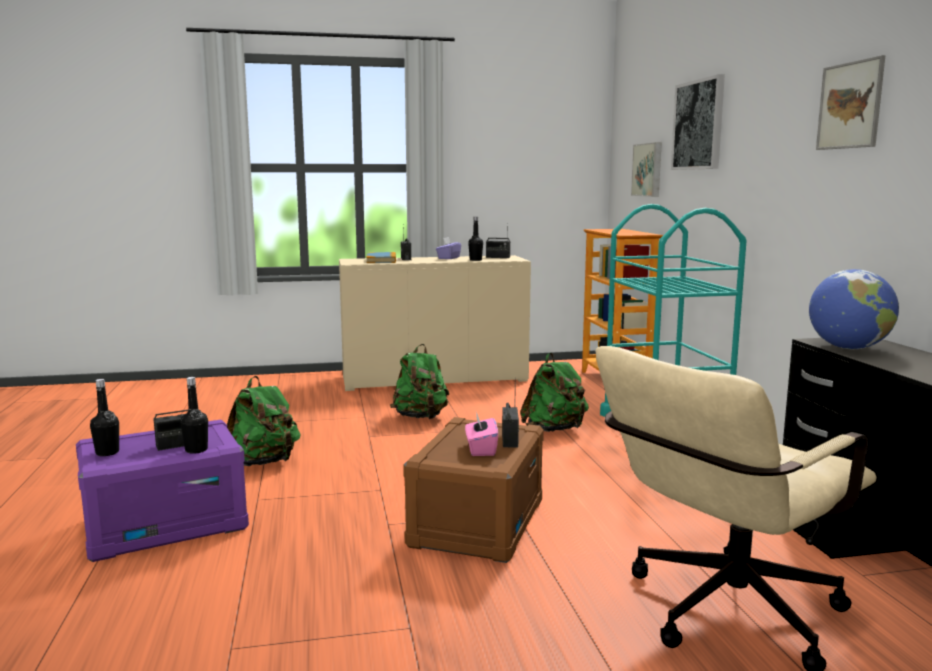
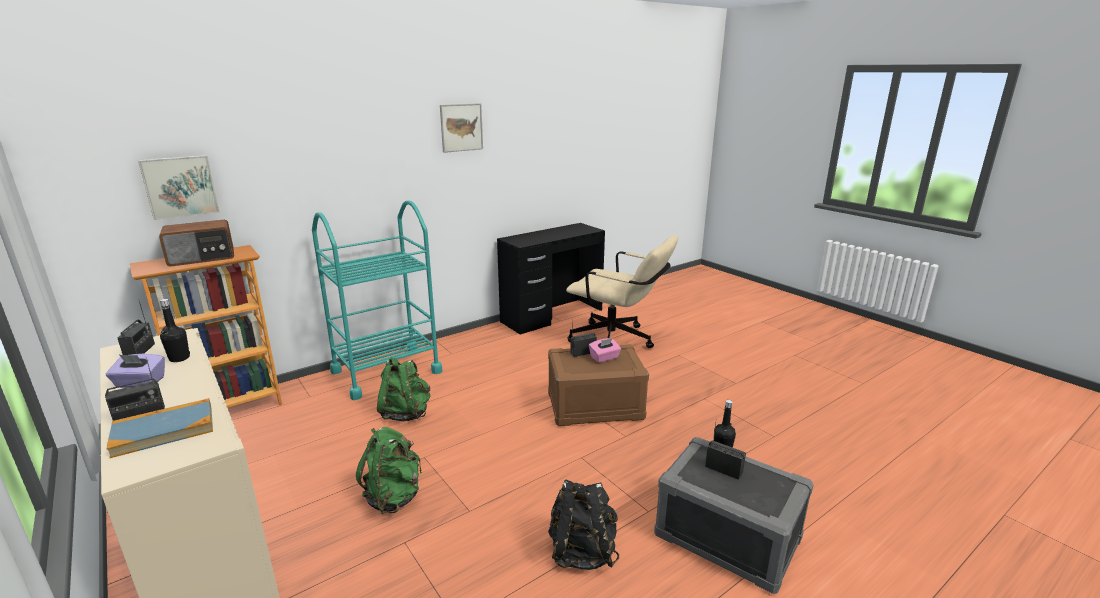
camera: 115 degrees left, 10 degrees up
purple storage box [76,420,249,562] -> grey storage box [654,437,814,594]
black bottle [90,379,119,456] -> none
green backpack [227,376,301,466] -> black backpack [548,479,619,570]
picture [671,74,725,170] -> none
globe [809,269,899,349] -> none
none -> radio [159,220,234,267]

